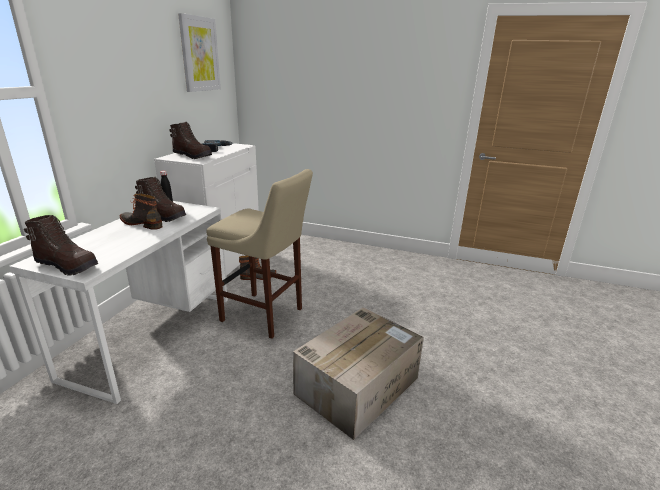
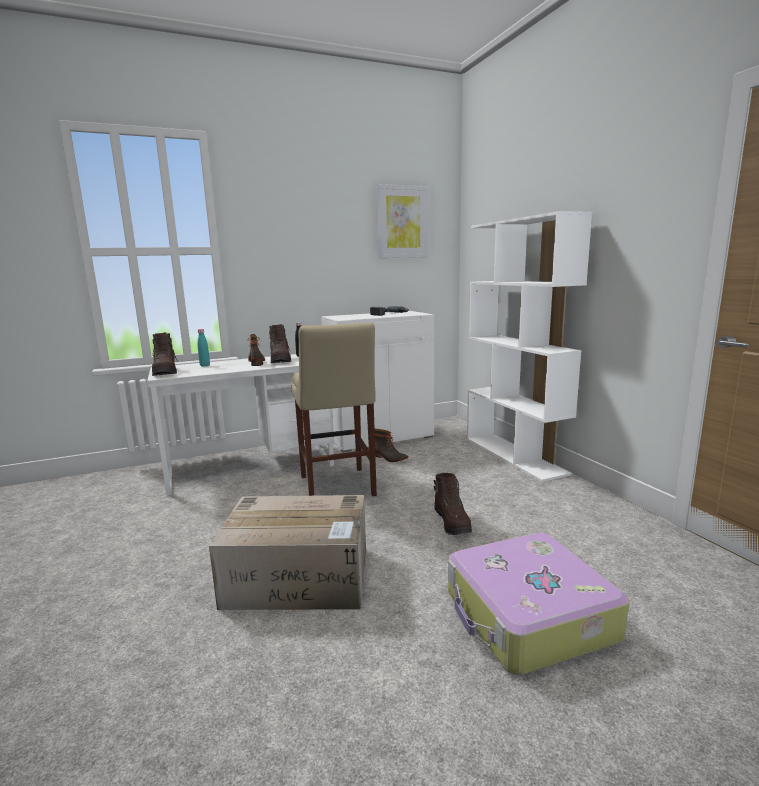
camera: 50 degrees right, 10 degrees down
brown boot [169,122,212,159] -> brown boot moved to [434,473,472,535]
none -> turquoise bottle [198,329,210,367]
none -> suitcase [448,533,629,675]
none -> white bookcase [467,211,592,482]

